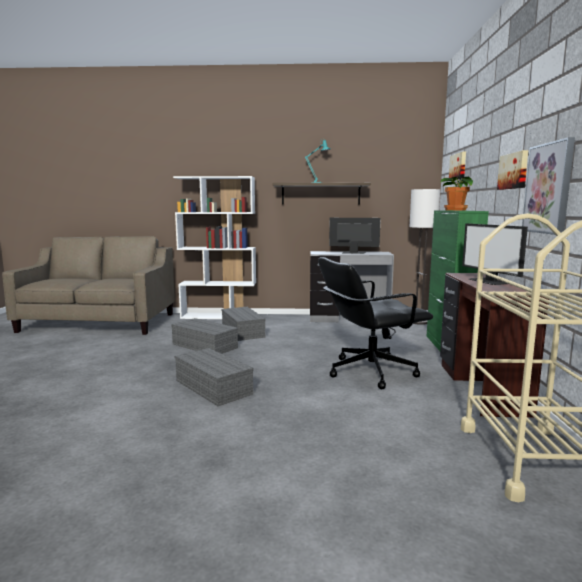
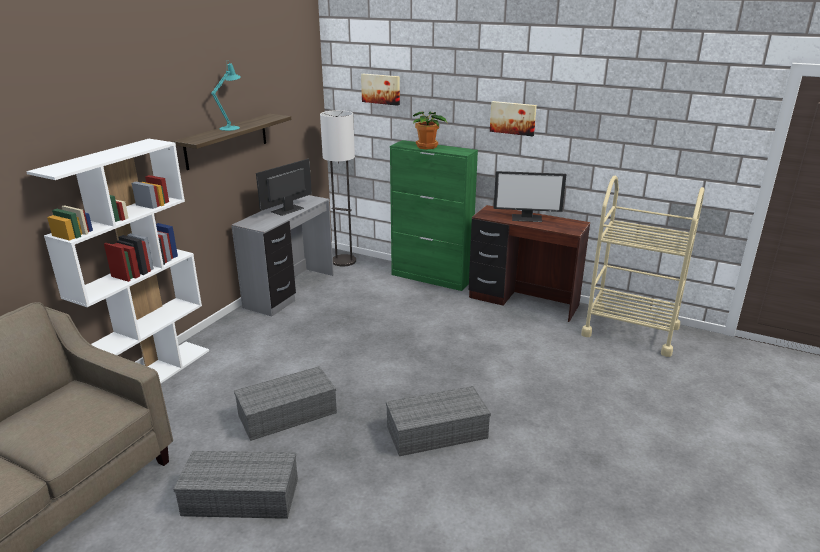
camera: 65 degrees left, 15 degrees up
grey storage box [221,307,266,341] -> grey storage box moved to [173,451,298,519]
black office chair [318,257,433,389] -> none
picture [522,137,575,235] -> none

